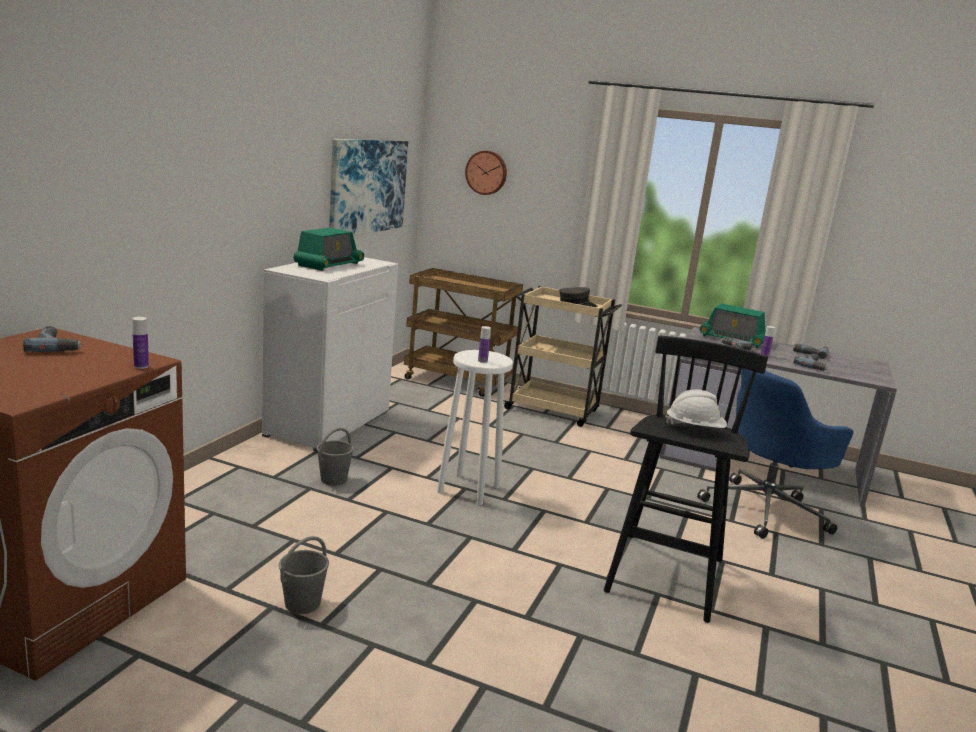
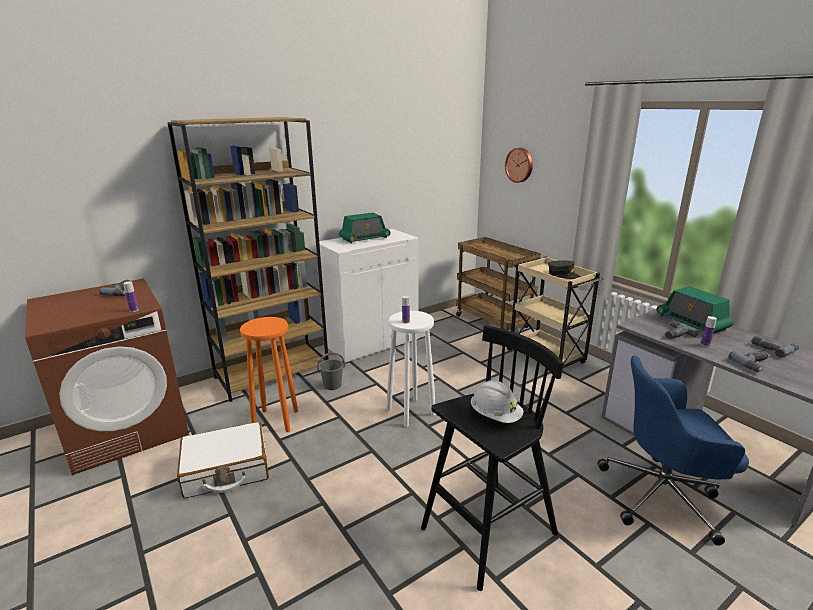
camera: 35 degrees right, 5 degrees up
grey bucket [279,536,329,614] -> white suitcase [177,422,269,498]
picture [329,139,408,236] -> none
none -> brown bookcase [167,117,329,402]
none -> orange stool [240,317,298,432]

